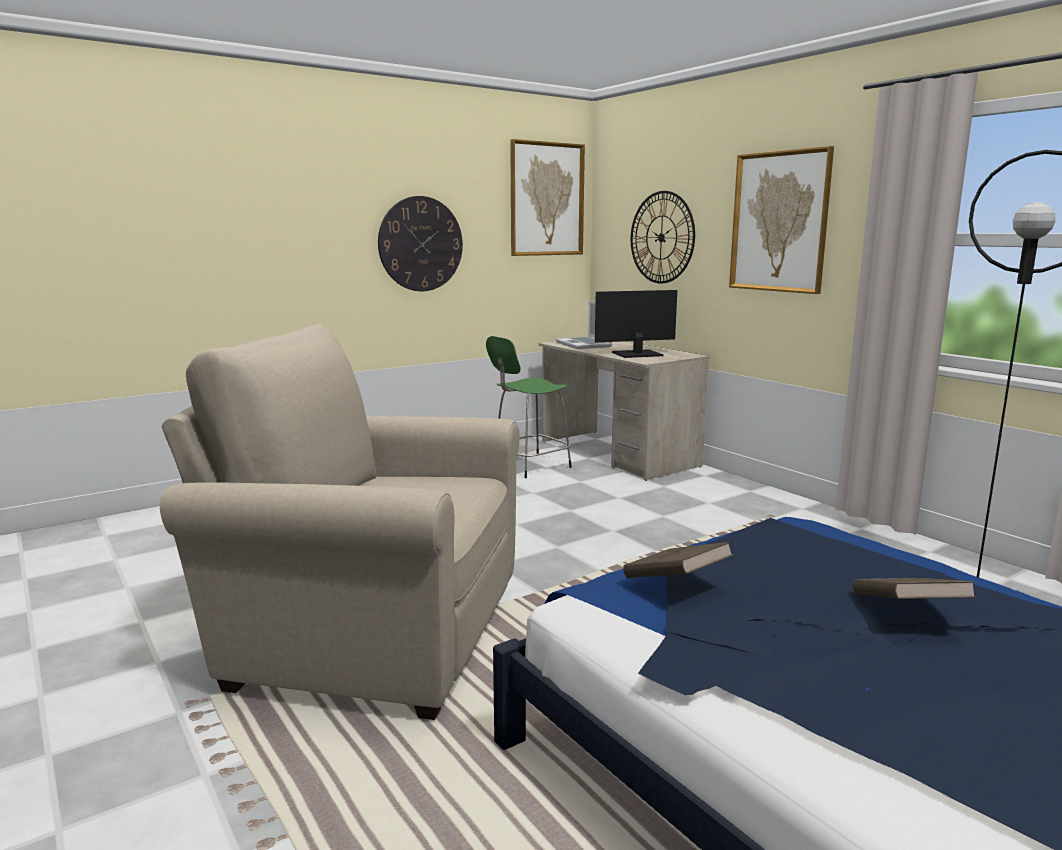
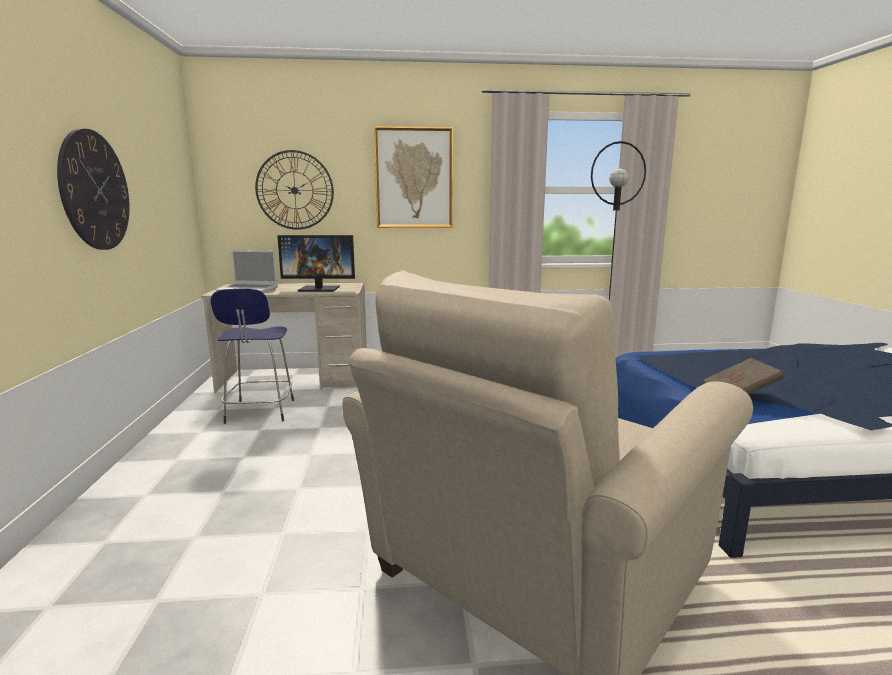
camera: 60 degrees left, 0 degrees up
green stool [486,336,572,478] -> blue stool [211,289,294,424]
picture [510,139,585,256] -> none
monitor [595,290,677,358] -> monitor turned 105 degrees counterclockwise [277,235,355,292]
brown book [853,578,976,599] -> none

